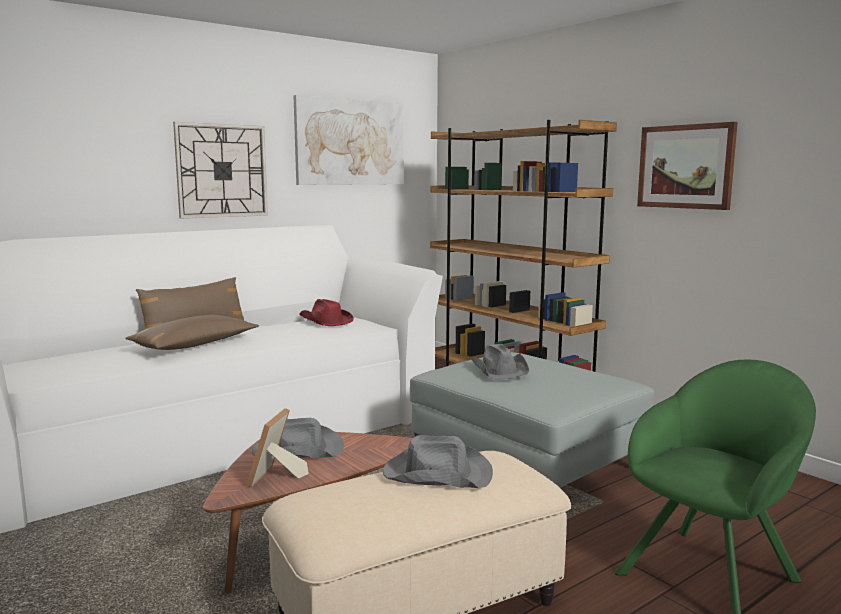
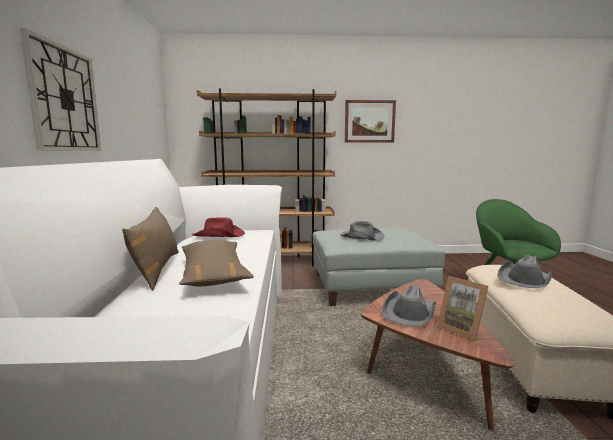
camera: 55 degrees left, 0 degrees up
picture [293,95,404,185] -> none

